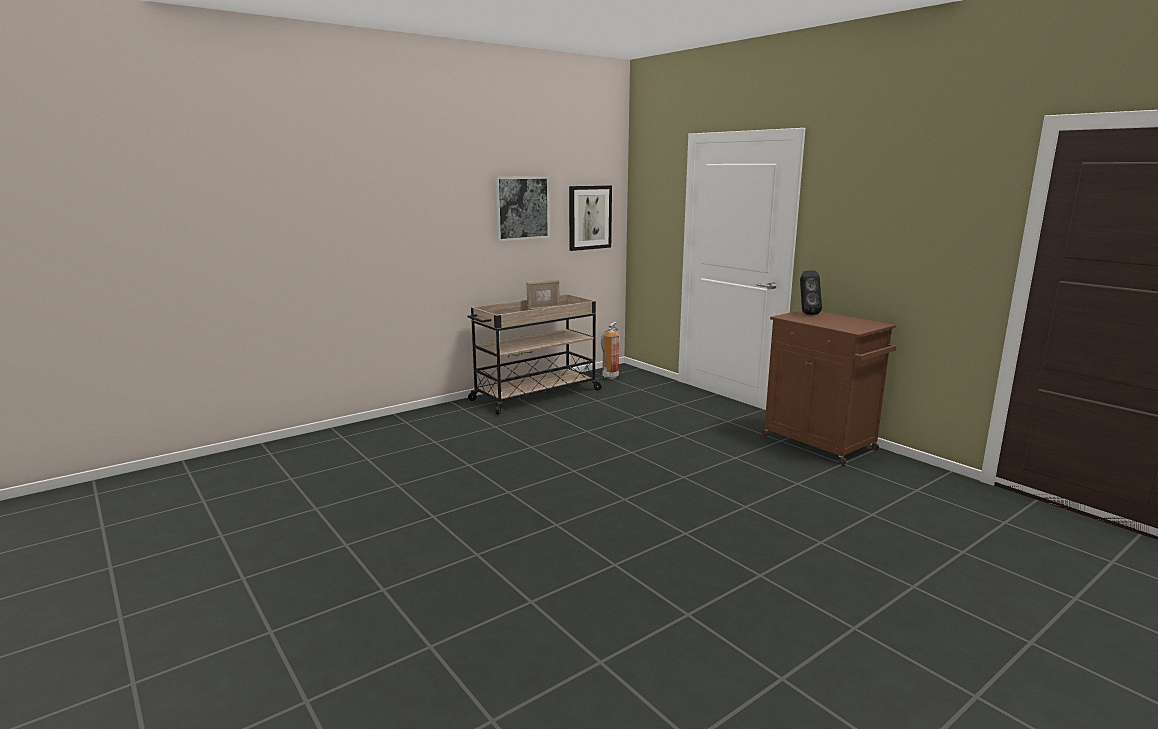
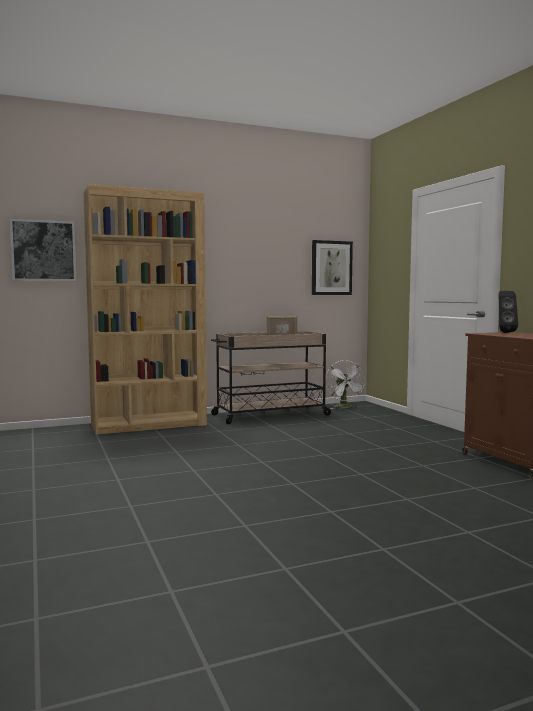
camera: 15 degrees right, 10 degrees down
picture [494,176,550,241] -> picture moved to [10,219,76,281]
fire extinguisher [601,322,619,379] -> white fan [326,360,365,409]
none -> brown bookcase [83,184,207,435]

